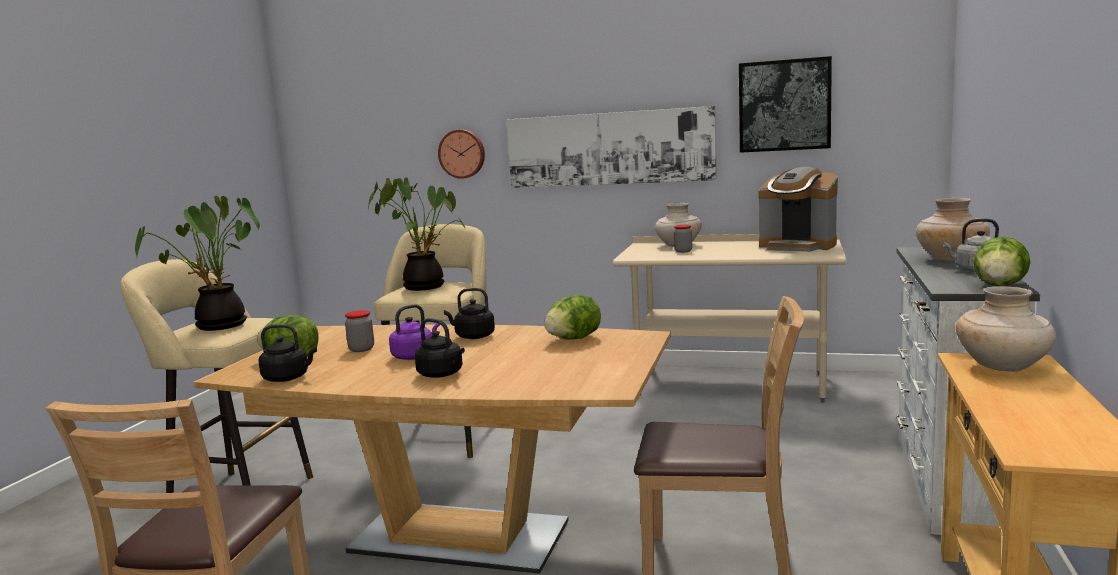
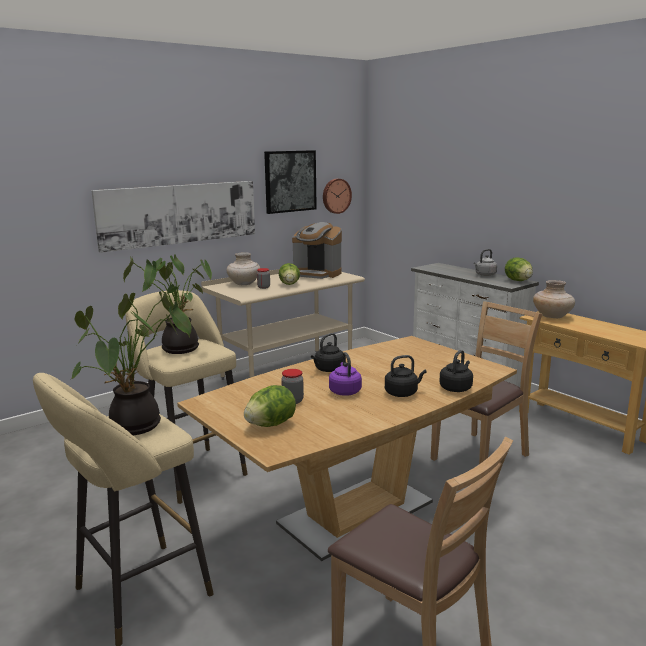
camera: 55 degrees left, 5 degrees up
black kettle [258,324,317,382] -> black kettle moved to [439,350,473,392]
wall clock [438,130,485,179] -> wall clock moved to [323,179,352,214]
lettuce [544,295,601,340] -> lettuce moved to [279,263,300,285]
coffee machine [758,167,838,252] -> coffee machine turned 45 degrees clockwise [292,222,342,279]
beige vase [916,198,990,260] -> none

